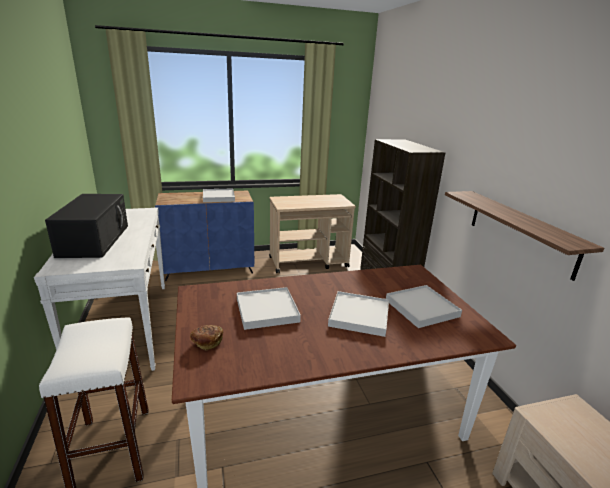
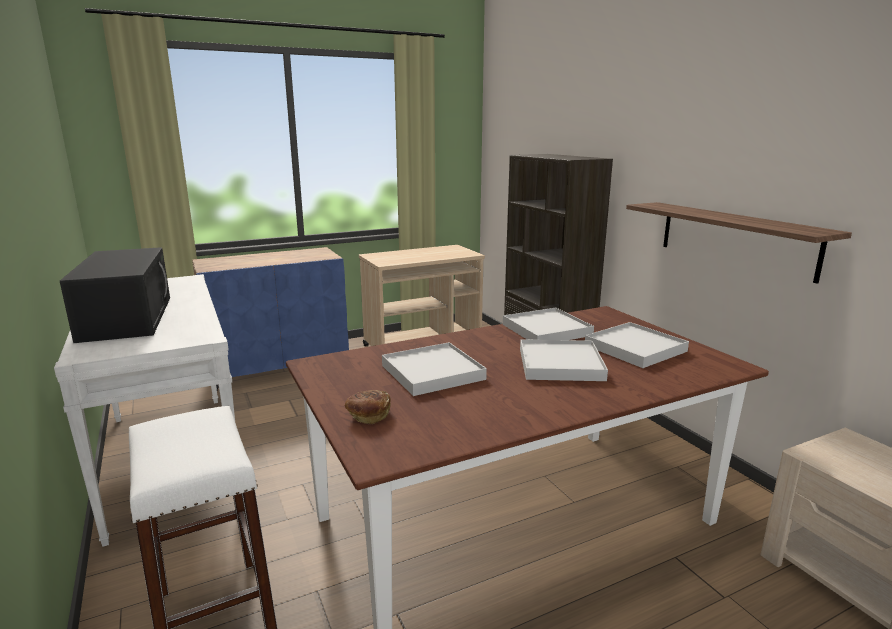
camera: 10 degrees left, 5 degrees down
white tray [203,189,235,202] -> white tray moved to [503,308,594,340]

